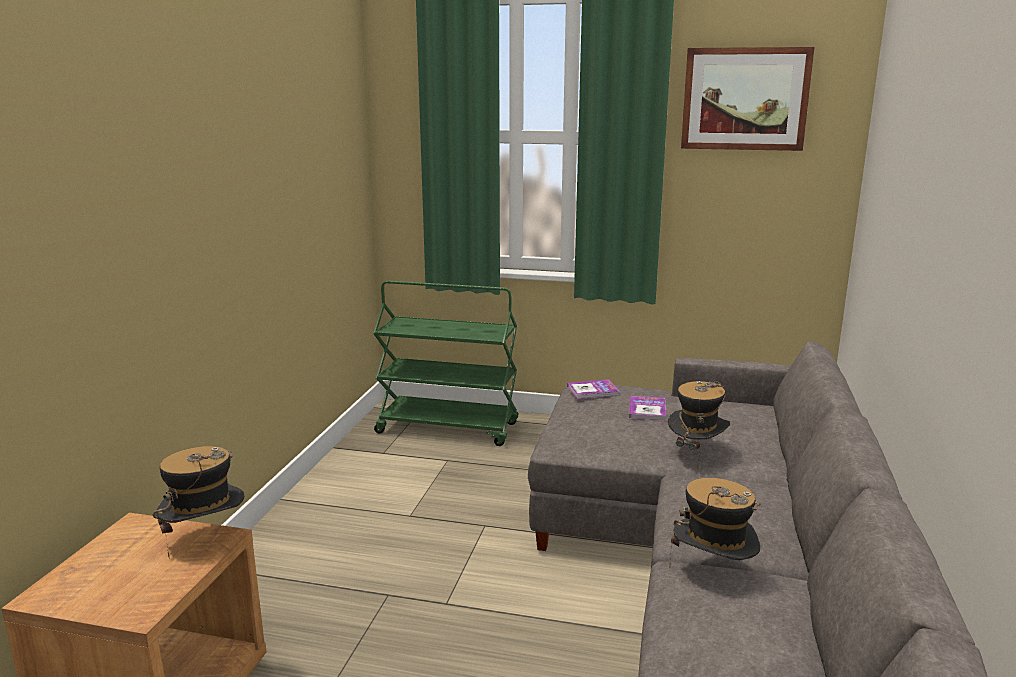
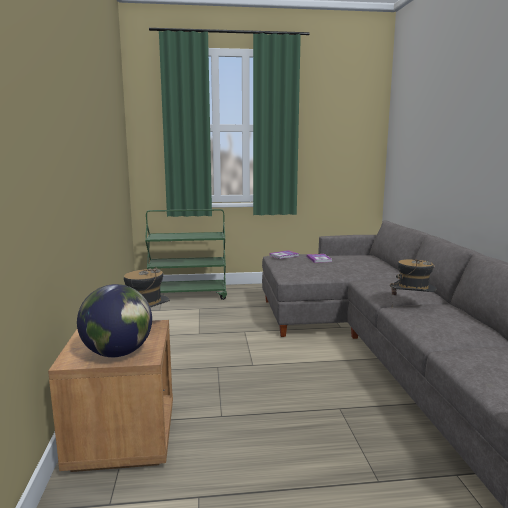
camera: 20 degrees left, 5 degrees down
hat [668,381,730,470] -> none
picture [681,47,815,151] -> none
none -> globe [77,284,152,357]

